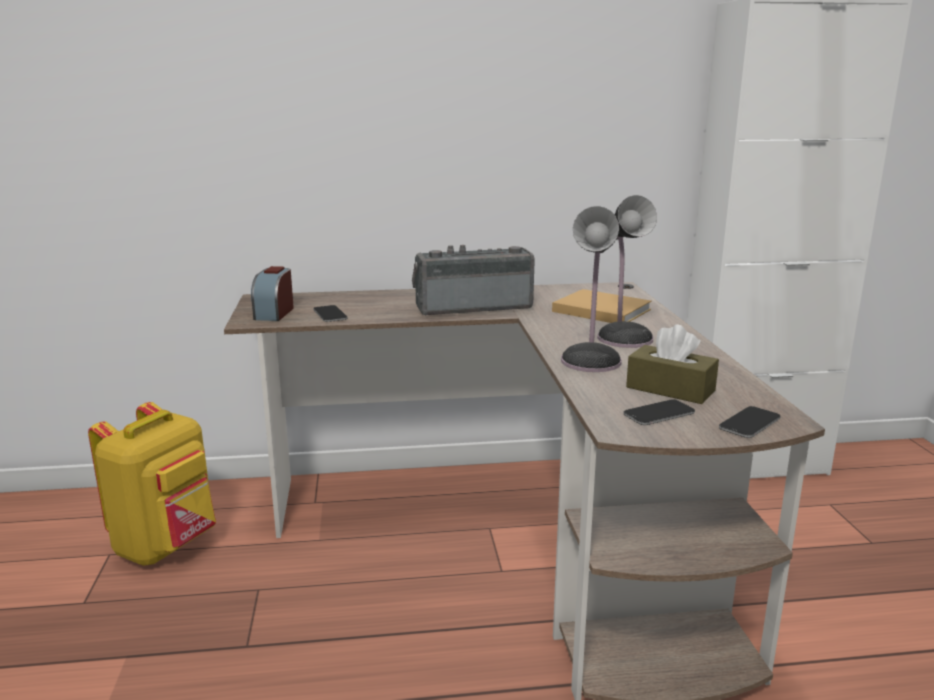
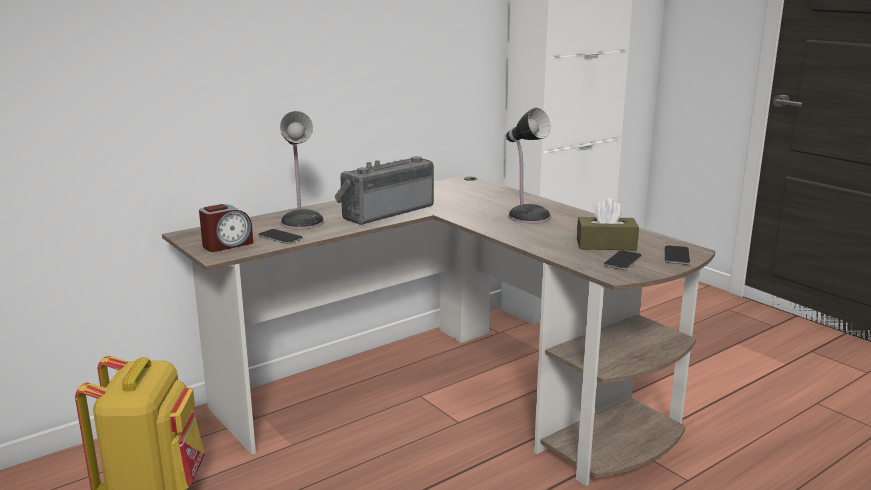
camera: 30 degrees left, 0 degrees up
alarm clock [251,266,294,321] -> alarm clock turned 105 degrees counterclockwise [199,204,253,252]
beige book [552,289,652,323] -> none
table lamp [561,206,622,372] -> table lamp moved to [280,111,324,230]

